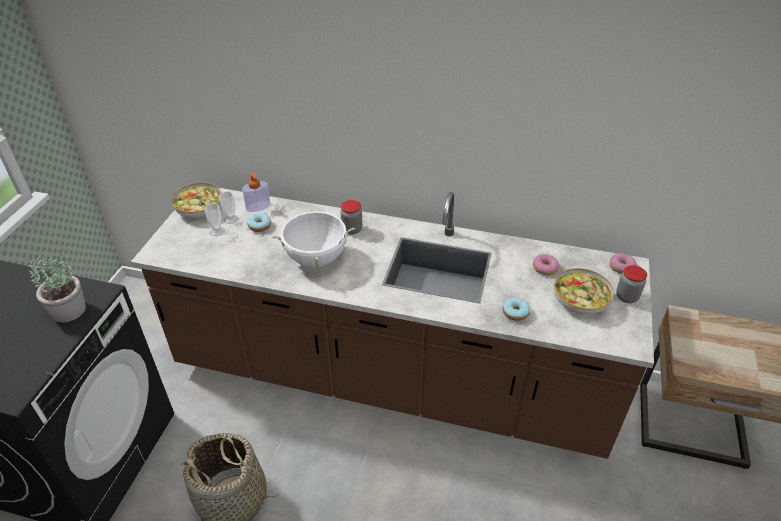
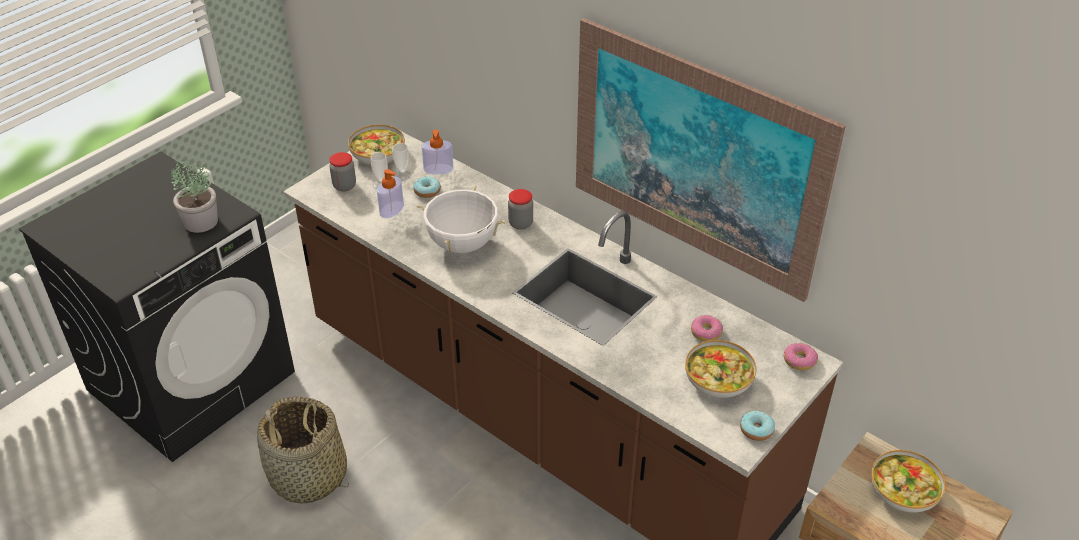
camera: 25 degrees right, 0 degrees up
donut [502,297,530,321] -> donut moved to [740,411,775,441]
jar [616,265,647,303] -> jar moved to [329,152,356,192]
none -> soap dispenser [377,169,404,218]
none -> picture [576,18,846,302]
none -> bowl [871,450,945,513]

